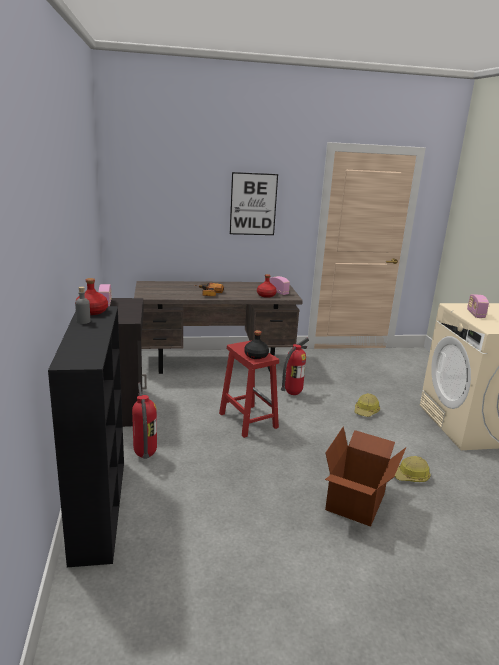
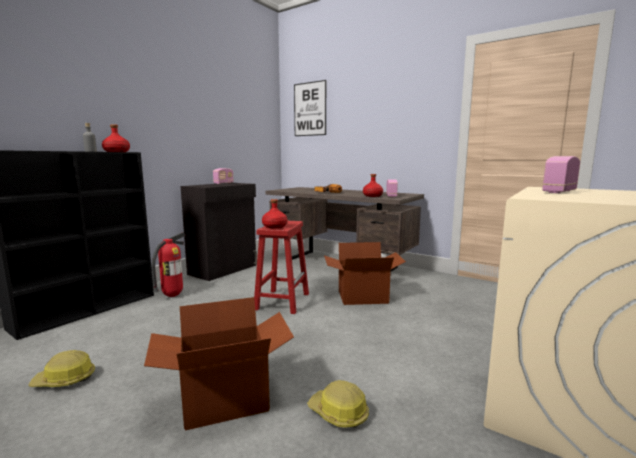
camera: 45 degrees right, 10 degrees down
picture [230,172,278,235] -> picture moved to [294,80,326,136]
black bottle [244,330,269,359] -> red bottle [262,199,288,228]
fire extinguisher [281,338,309,395] -> cardboard box [324,242,406,305]
hard hat [354,393,380,417] -> hard hat moved to [28,350,95,387]

